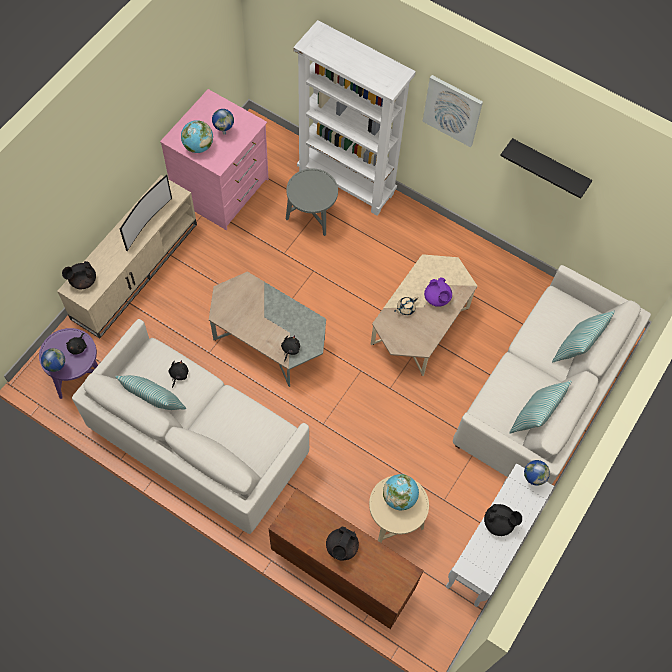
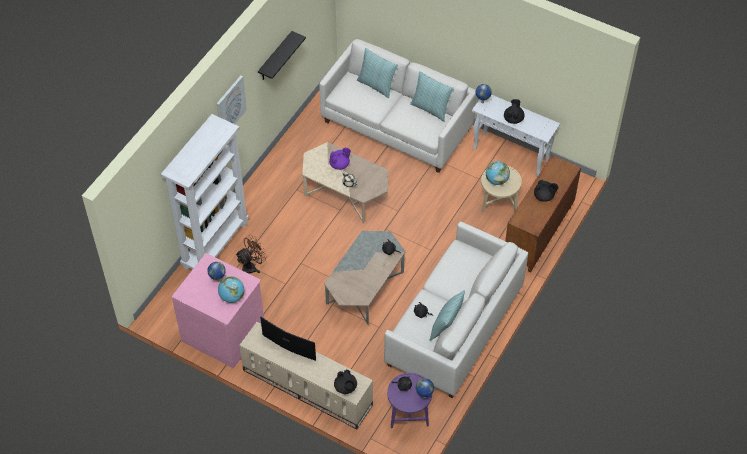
camera: 90 degrees left, 10 degrees down
grey side table [286,169,338,236] -> brown fan [236,235,267,274]

